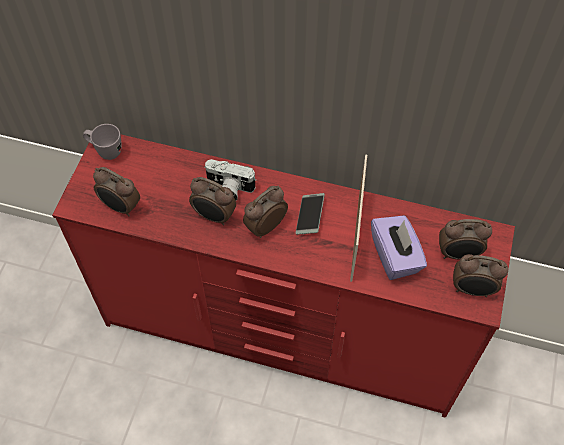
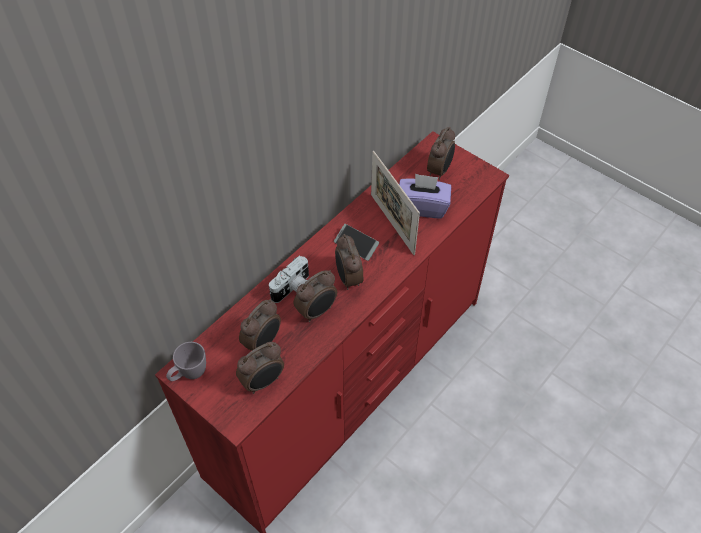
camera: 65 degrees left, 5 degrees down
picture frame [350,155,367,282] -> picture frame turned 150 degrees counterclockwise [371,151,420,255]
alarm clock [453,254,508,297] -> alarm clock moved to [239,299,281,351]

